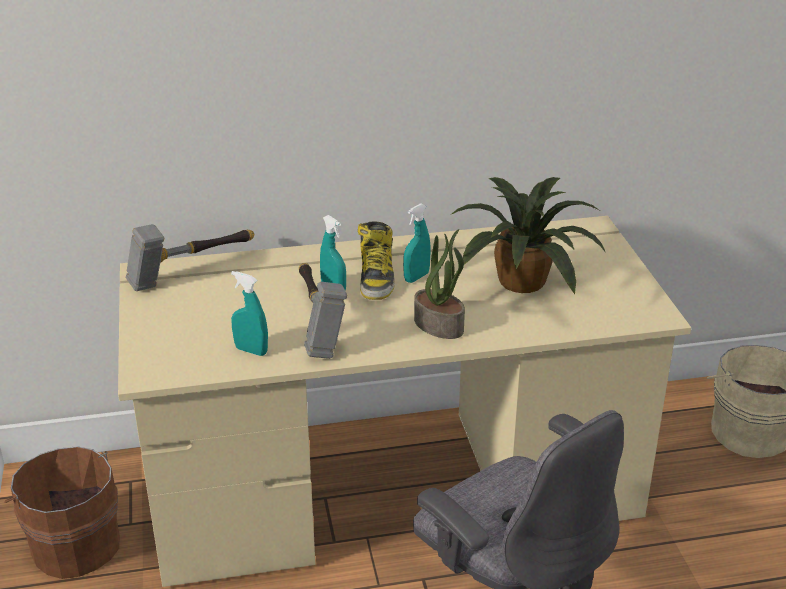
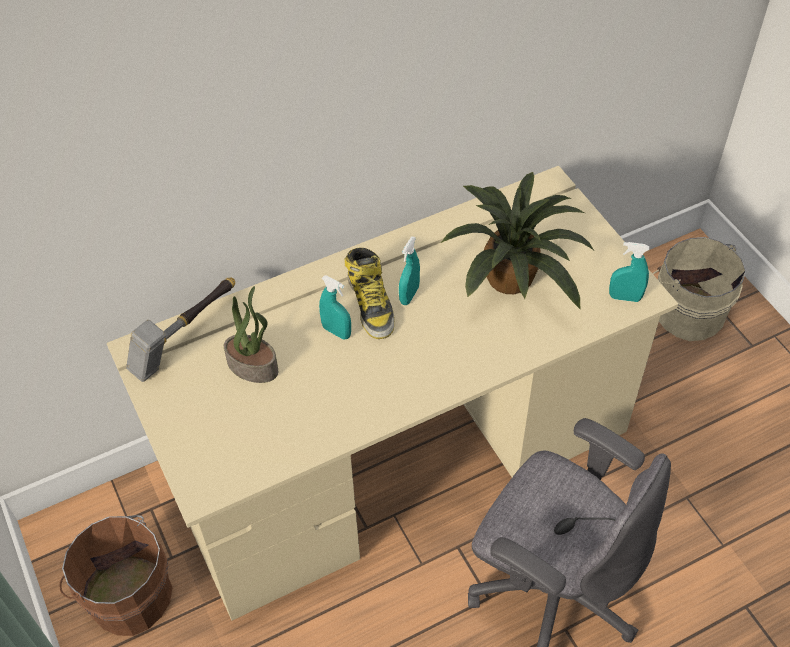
camera: 15 degrees left, 20 degrees up
turquoise spray bottle [231,271,268,356] -> turquoise spray bottle moved to [609,242,649,302]
hammer [299,263,347,359] -> none
potted plant [414,229,465,339] -> potted plant moved to [224,286,278,383]

